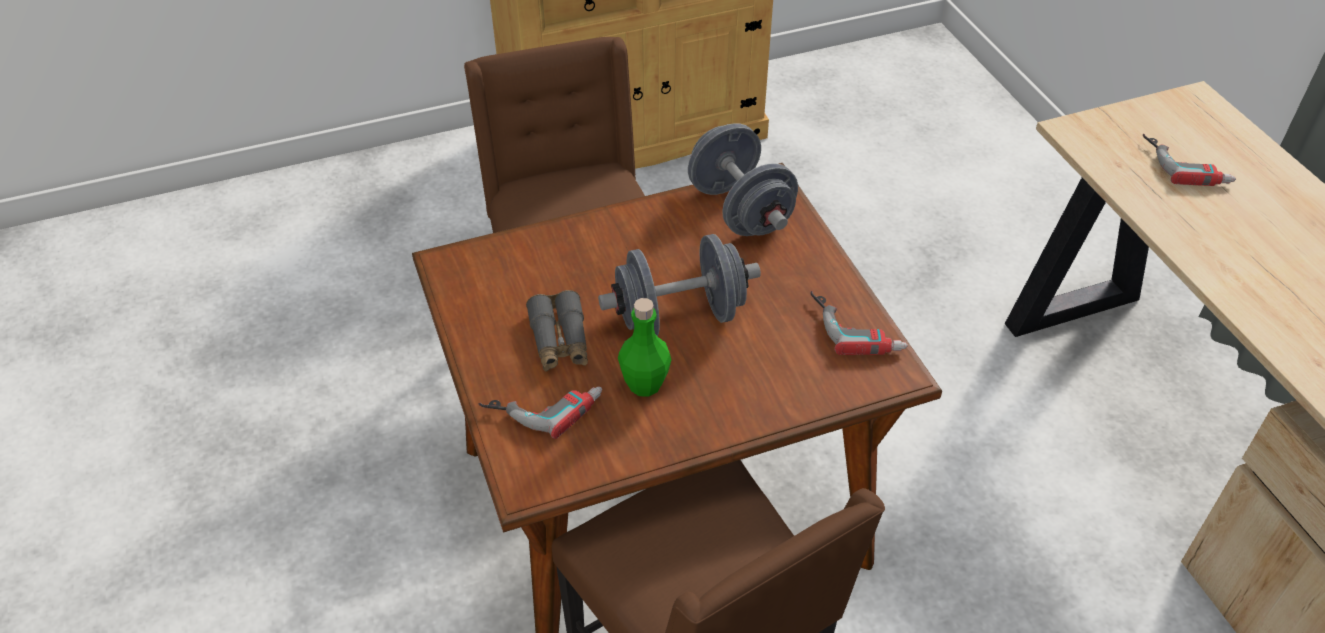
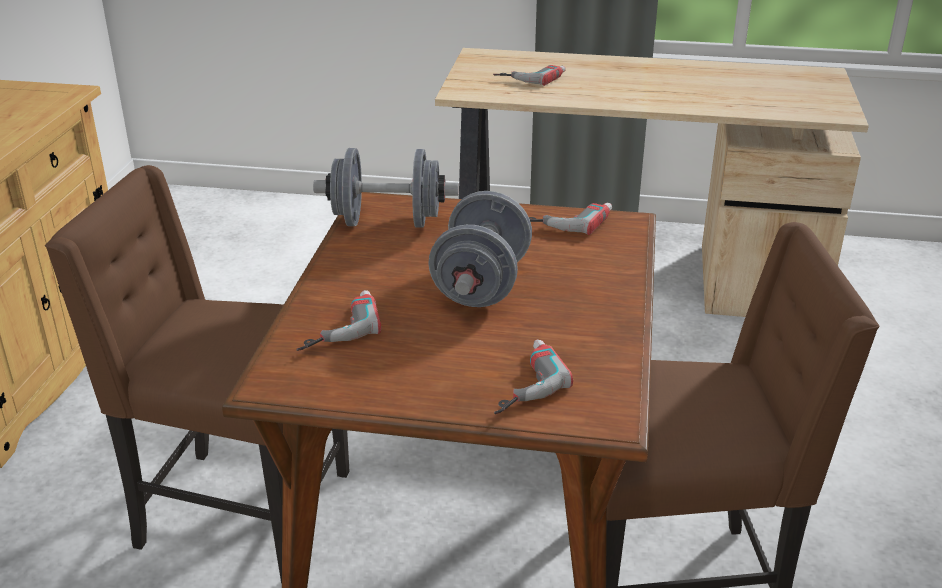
camera: 60 degrees left, 15 degrees down
grey binoculars [526,290,588,372] -> none
green bottle [618,298,671,397] -> none
none -> power drill [297,290,381,351]

